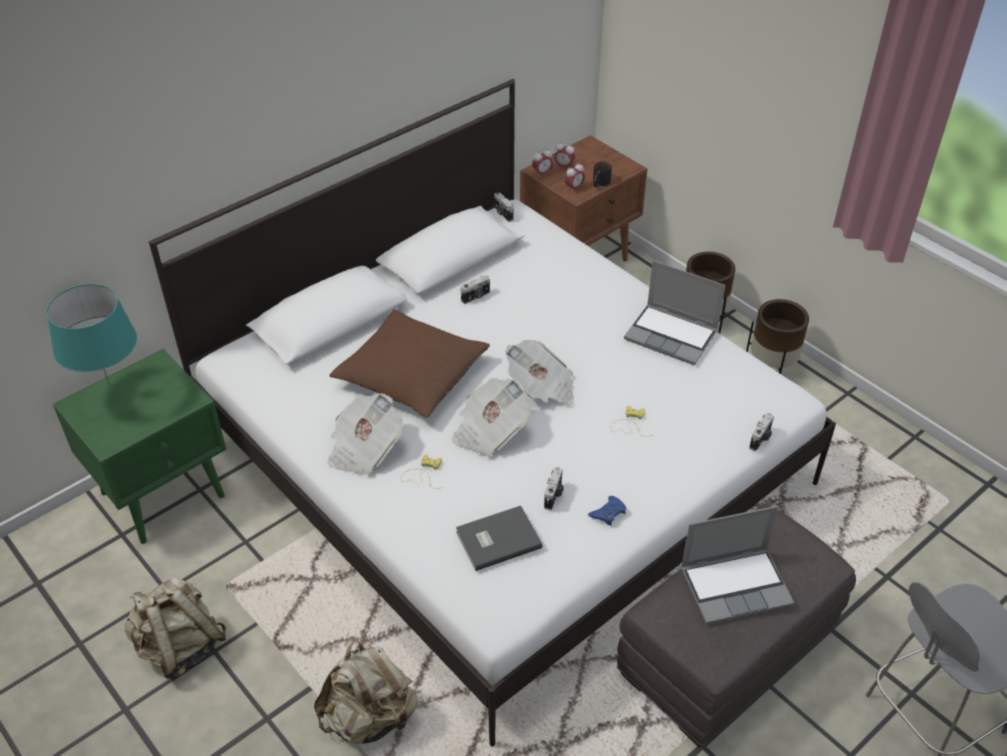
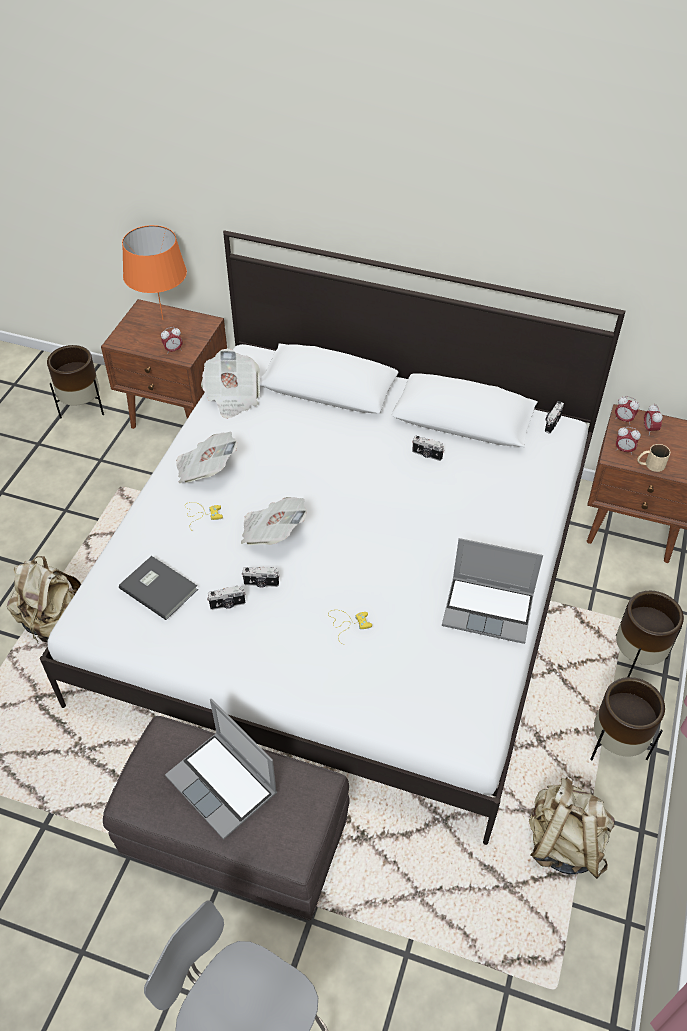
camera: 60 degrees right, 5 degrees up
turquoise table lamp [46,284,137,396] -> orange table lamp [122,225,187,319]
green nightstand [53,349,226,544] -> brown nightstand [101,299,227,429]
beige backpack [125,576,226,679] -> beige backpack moved to [529,775,615,879]
brown pillow [329,309,490,418] -> none
newspaper [505,340,574,405] -> newspaper moved to [201,349,260,419]
blue game controller [588,496,626,526] -> none
black mug [593,161,612,187] -> beige mug [637,444,670,472]
laptop [624,260,725,365] -> laptop turned 75 degrees counterclockwise [442,538,543,644]
camera [749,413,774,451] -> camera moved to [242,567,280,588]
none -> brown planter [47,345,104,419]
none -> alarm clock [161,327,183,354]

